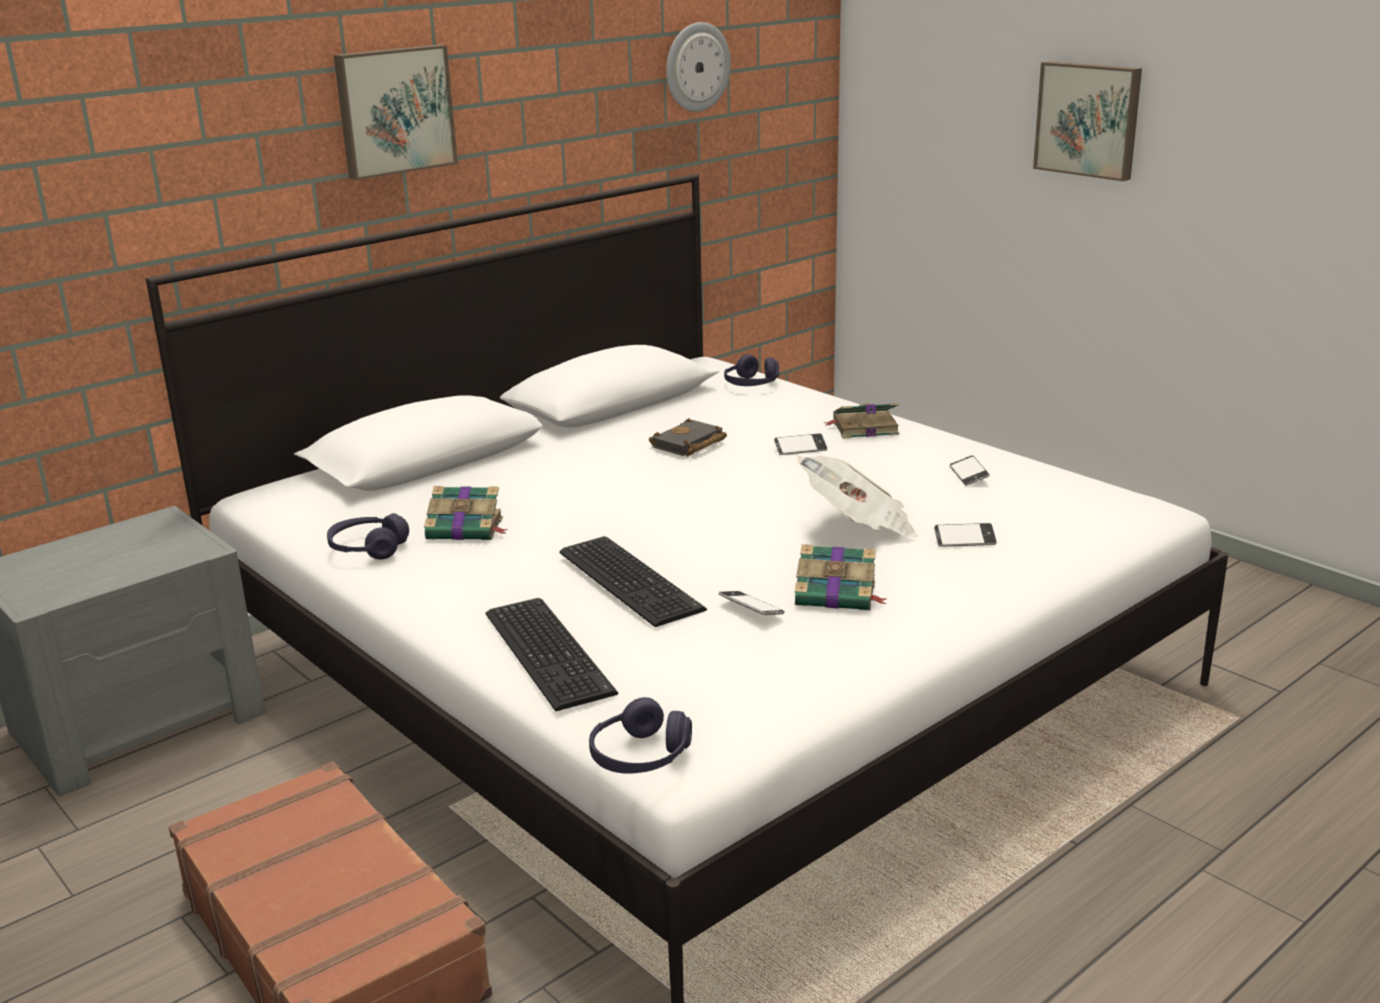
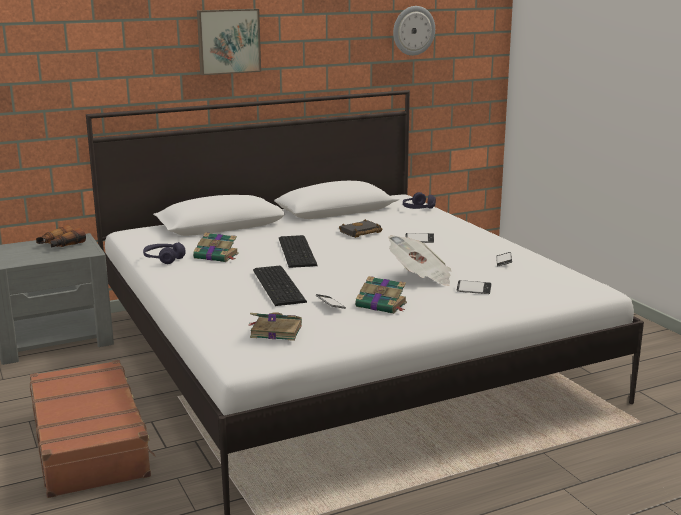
camera: 15 degrees right, 5 degrees down
keyboard [486,598,618,711] -> keyboard moved to [279,235,318,268]
purple headphones [589,697,692,774] -> none
book [824,403,899,439] -> book moved to [249,312,302,341]
picture [1033,61,1142,181] -> none
none -> binoculars [36,225,86,248]

